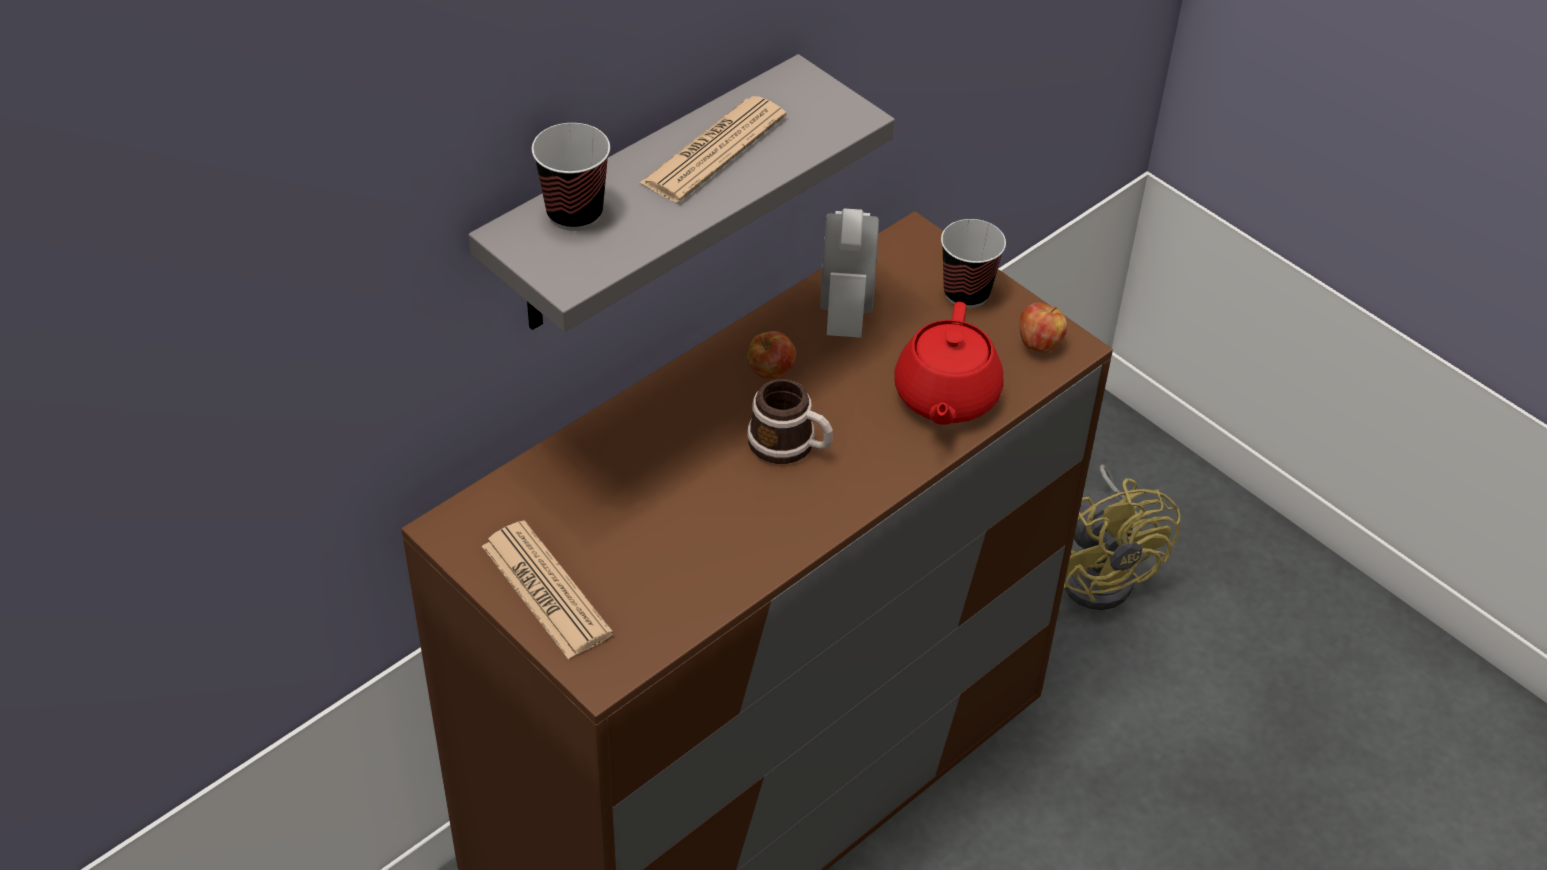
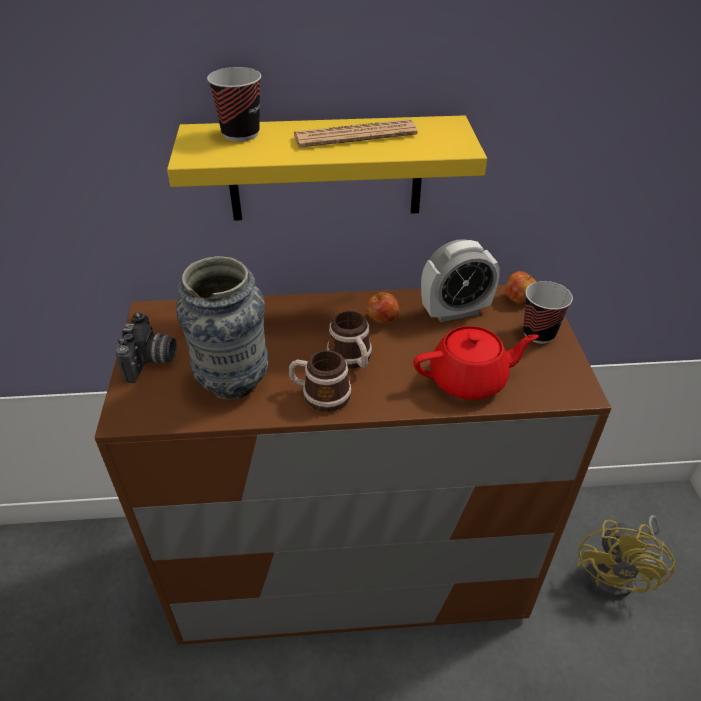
camera: 40 degrees right, 5 degrees down
grey shelf [469,54,895,332] -> yellow shelf [167,115,487,221]
newspaper [482,520,613,659] -> camera [115,312,177,383]
alarm clock [820,208,879,338] -> alarm clock turned 150 degrees counterclockwise [421,239,500,322]
red teapot [895,302,1004,425] -> red teapot turned 150 degrees counterclockwise [413,326,539,400]
apple [1019,303,1067,353] -> apple moved to [505,271,536,304]
none -> vase [176,256,269,400]
none -> mug [289,350,352,412]

